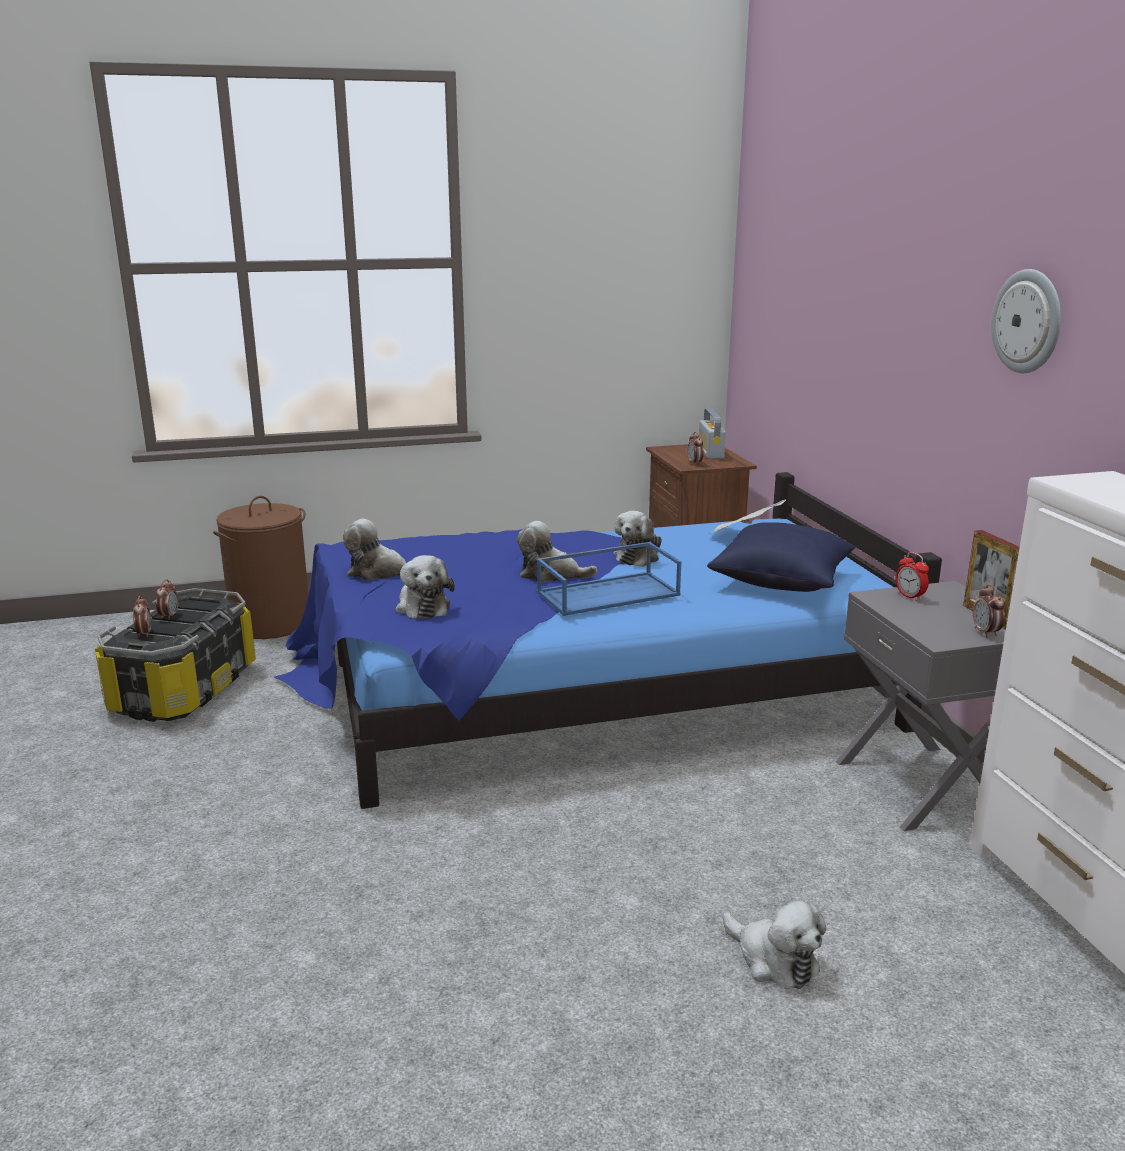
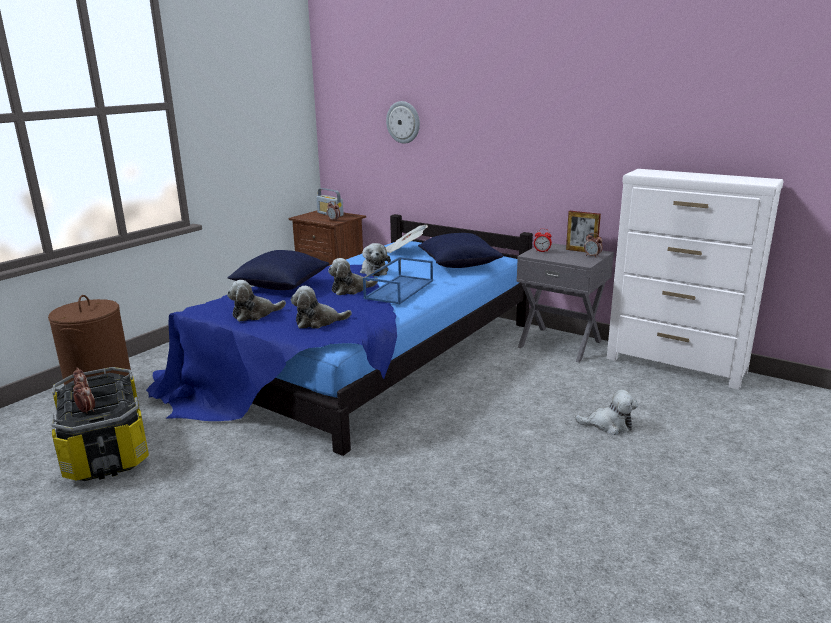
camera: 40 degrees left, 0 degrees up
plush toy [396,555,455,619] -> plush toy turned 135 degrees clockwise [291,286,352,329]
wall clock [991,269,1061,373] -> wall clock moved to [386,101,420,144]
none -> blue pillow [228,250,329,290]

